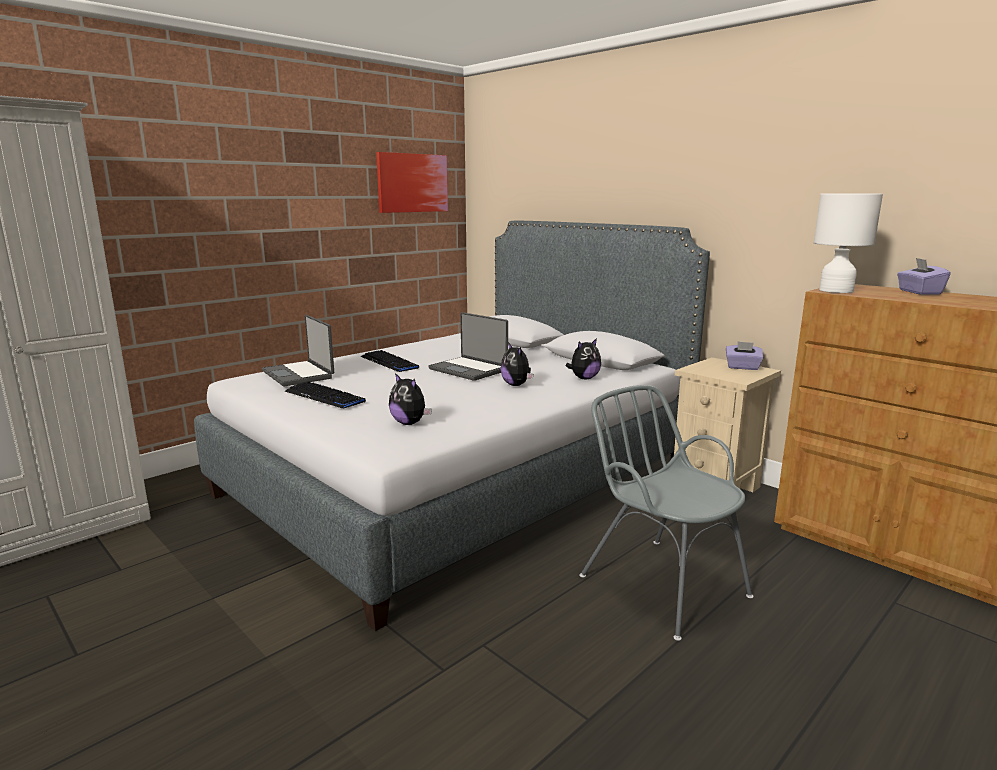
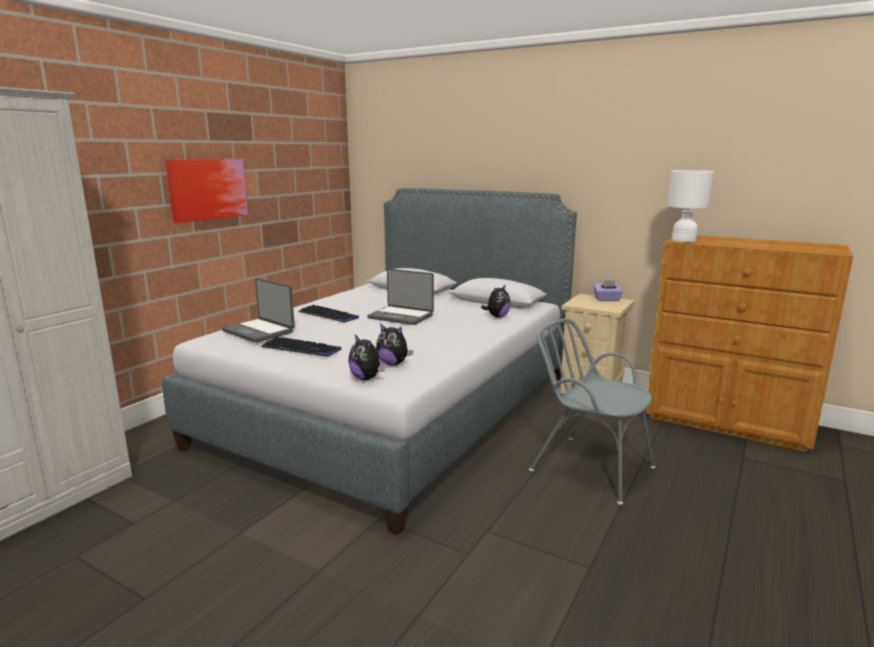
camera: 15 degrees left, 0 degrees up
picture [376,152,448,213] -> picture moved to [165,159,248,224]
plush toy [501,342,533,386] -> plush toy moved to [348,335,385,380]
purple tissue box [897,258,951,295] -> none

